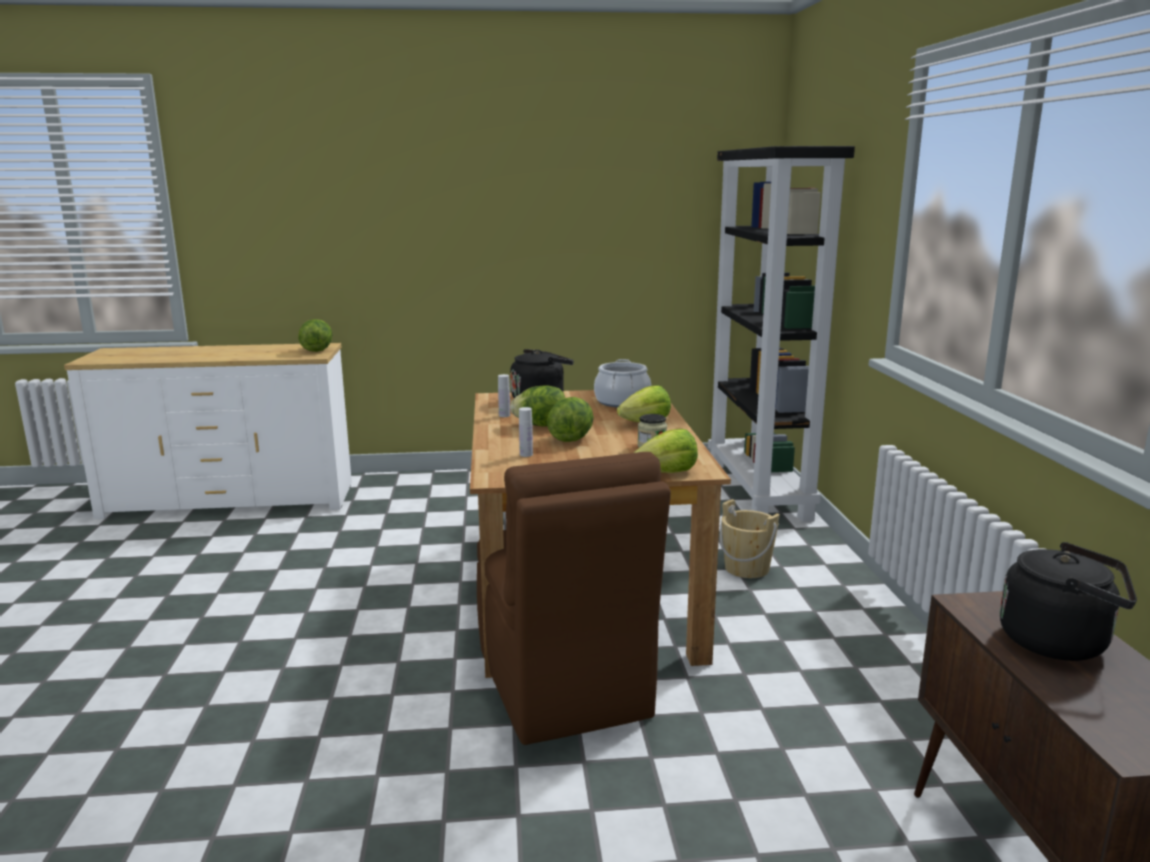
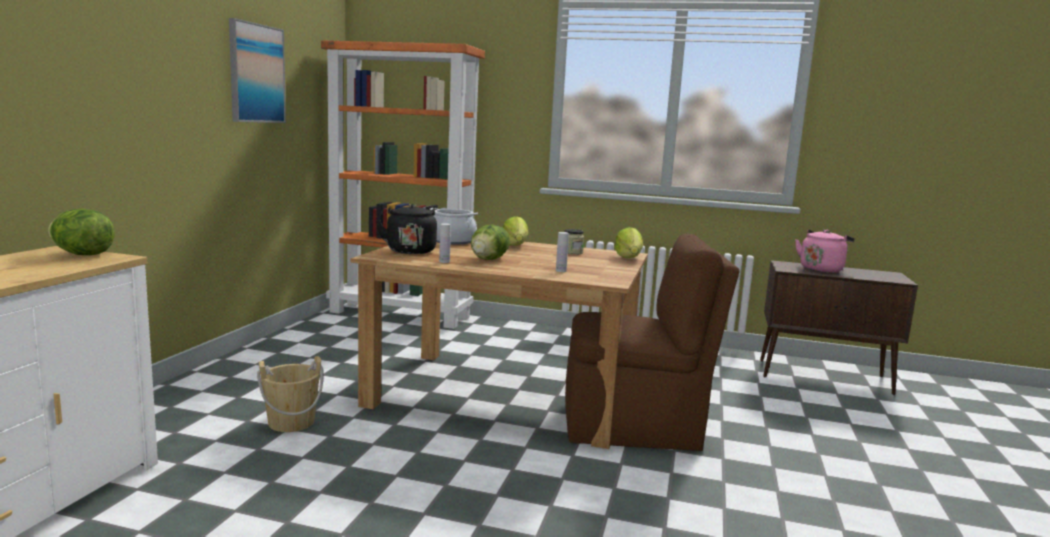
camera: 70 degrees left, 5 degrees down
lettuce [547,397,594,442] -> none
black bookcase [708,146,855,522] -> orange bookcase [321,40,485,329]
beige bucket [720,499,780,578] -> beige bucket moved to [257,356,323,432]
black kettle [1000,542,1137,661] -> pink kettle [795,230,854,273]
none -> picture [229,18,286,123]

